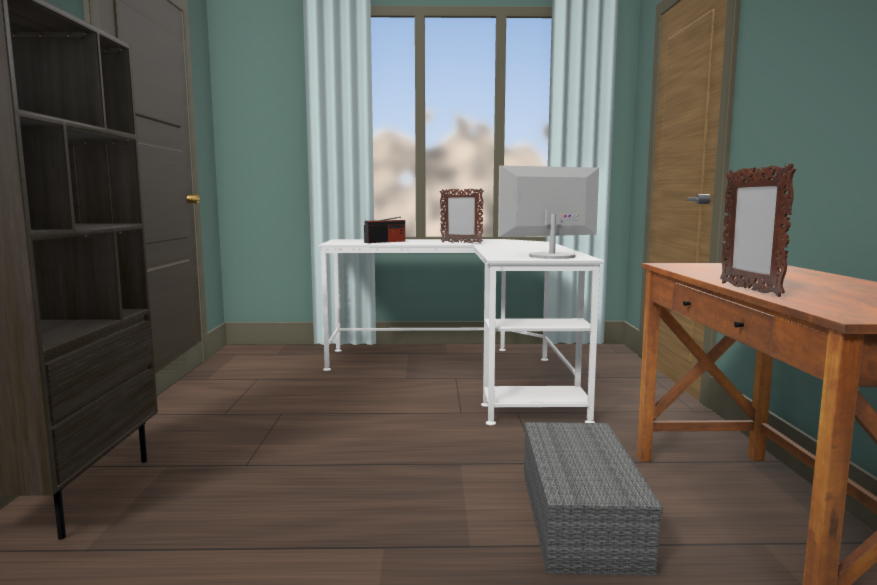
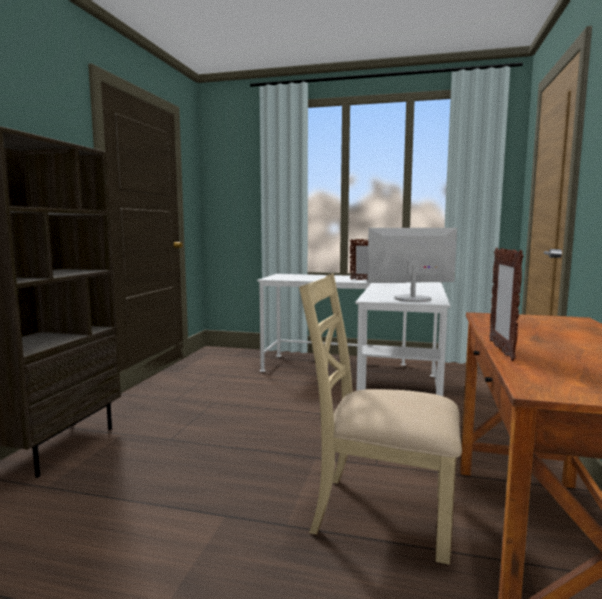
camera: 15 degrees right, 0 degrees up
radio [364,217,405,243] -> none
grey storage box [524,422,663,576] -> beige chair [299,273,462,565]

